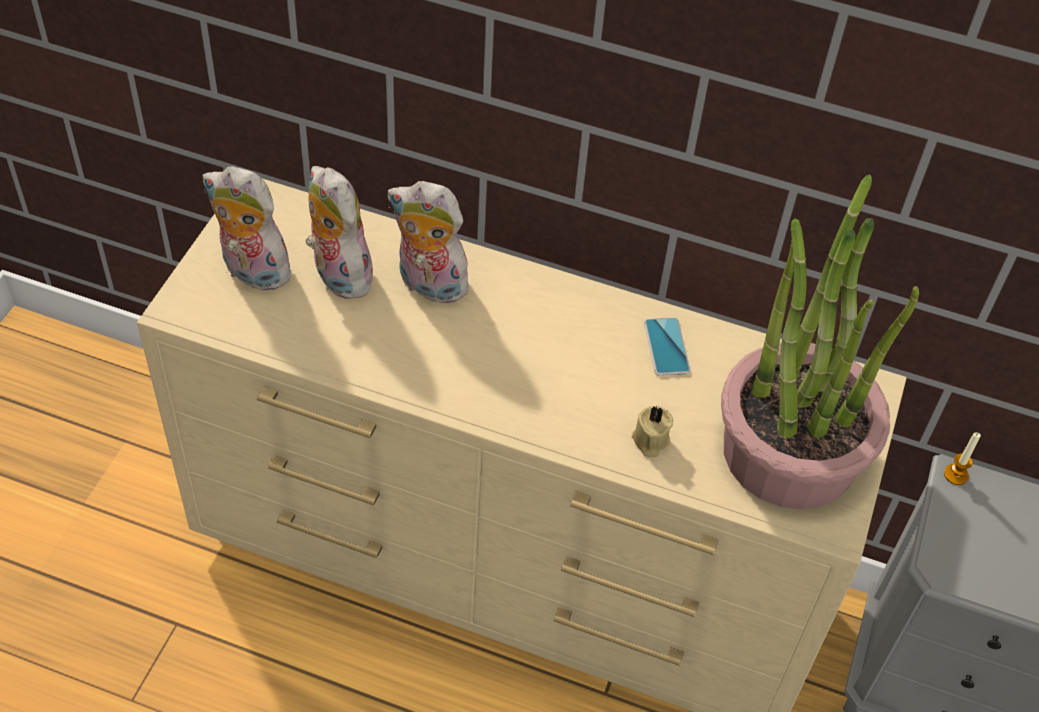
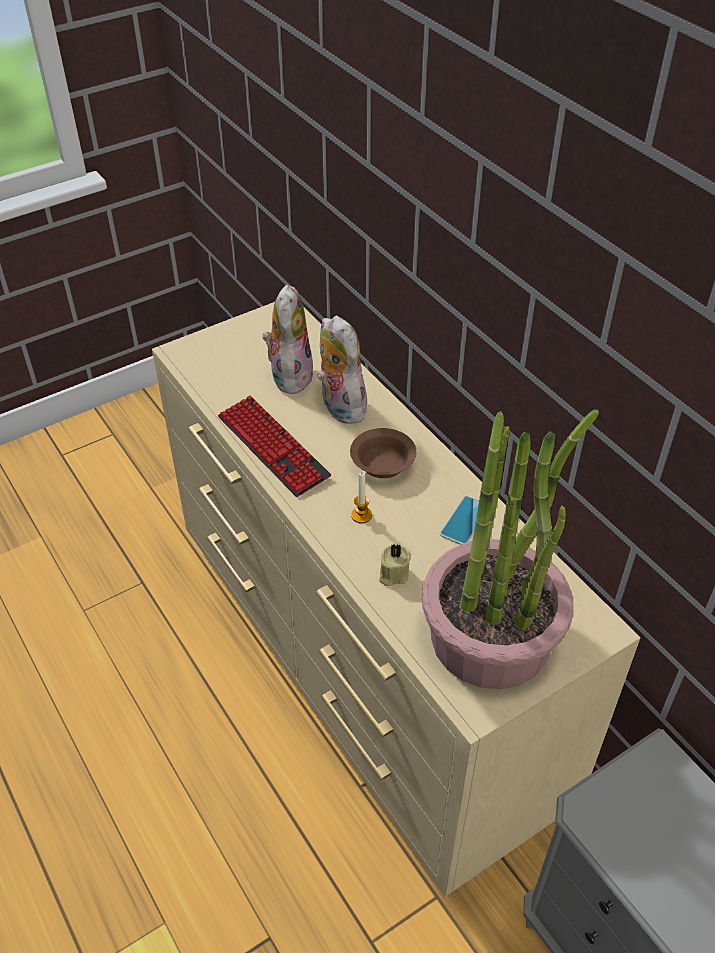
camera: 40 degrees right, 5 degrees down
plush toy [203,166,294,290] -> none
candle [944,432,981,485] -> candle moved to [351,472,372,523]
none -> keyboard [218,395,331,497]
none -> brown bowl [350,428,416,478]

